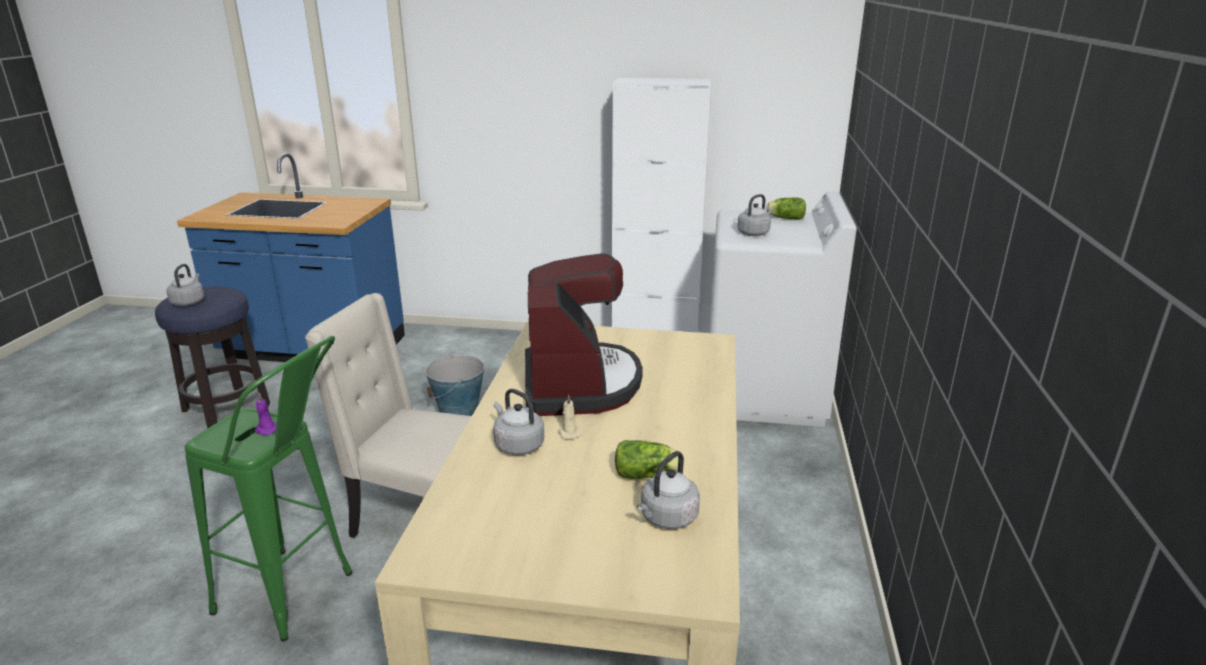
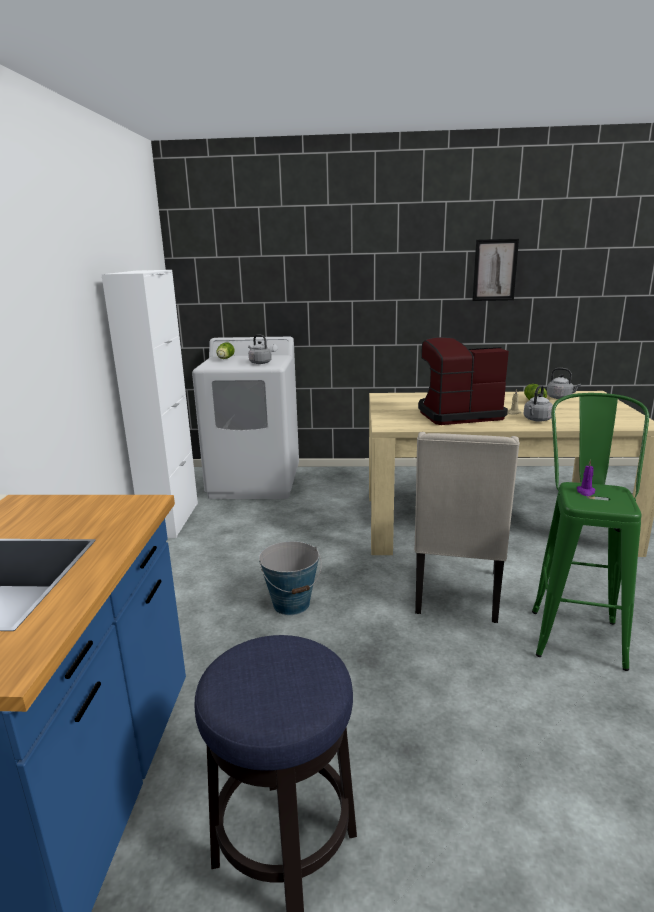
camera: 95 degrees left, 5 degrees down
grey kettle [167,264,204,306] -> none
none -> picture [472,239,519,301]

